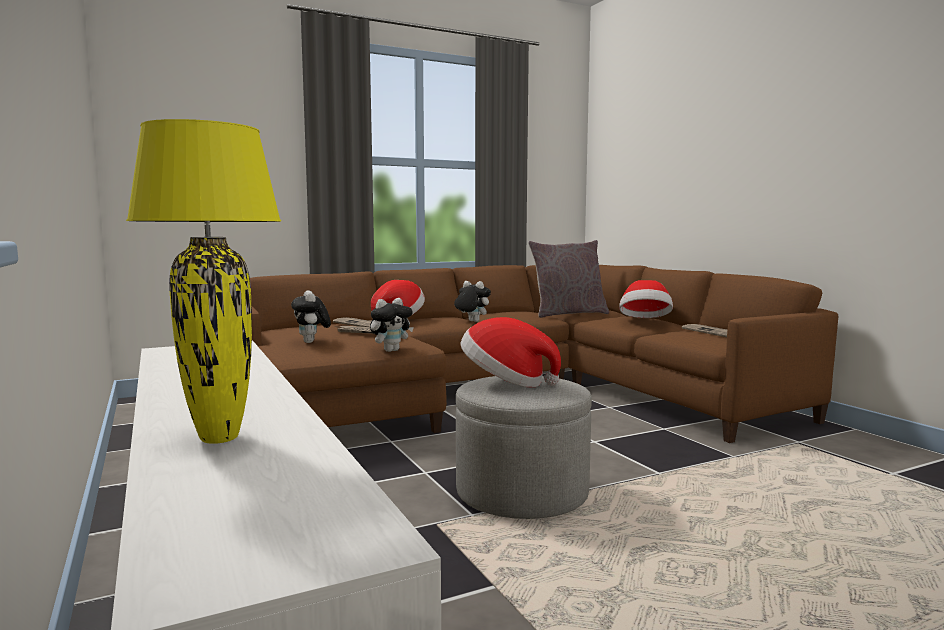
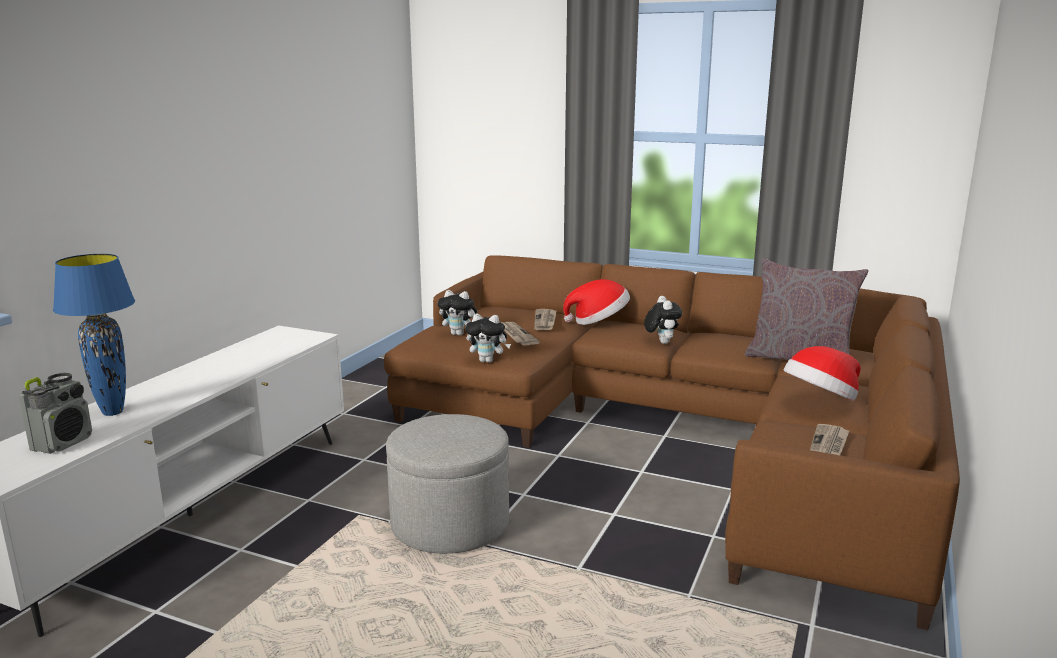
camera: 50 degrees right, 10 degrees up
yellow table lamp [126,119,281,444] -> blue table lamp [53,254,135,416]
plush toy [291,290,331,343] -> plush toy turned 105 degrees counterclockwise [438,290,477,336]
hat [460,317,561,387] -> none
none -> radio [19,373,92,454]

